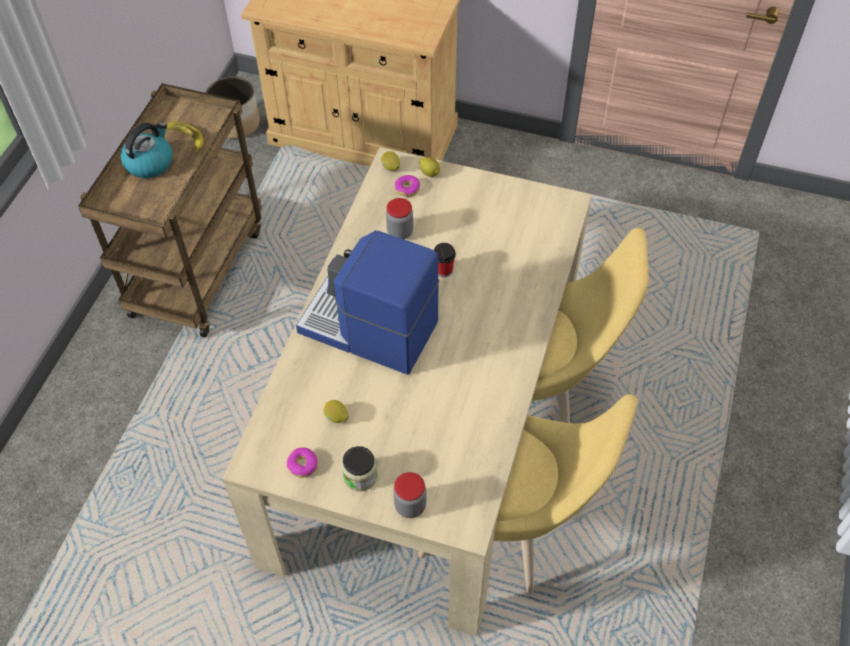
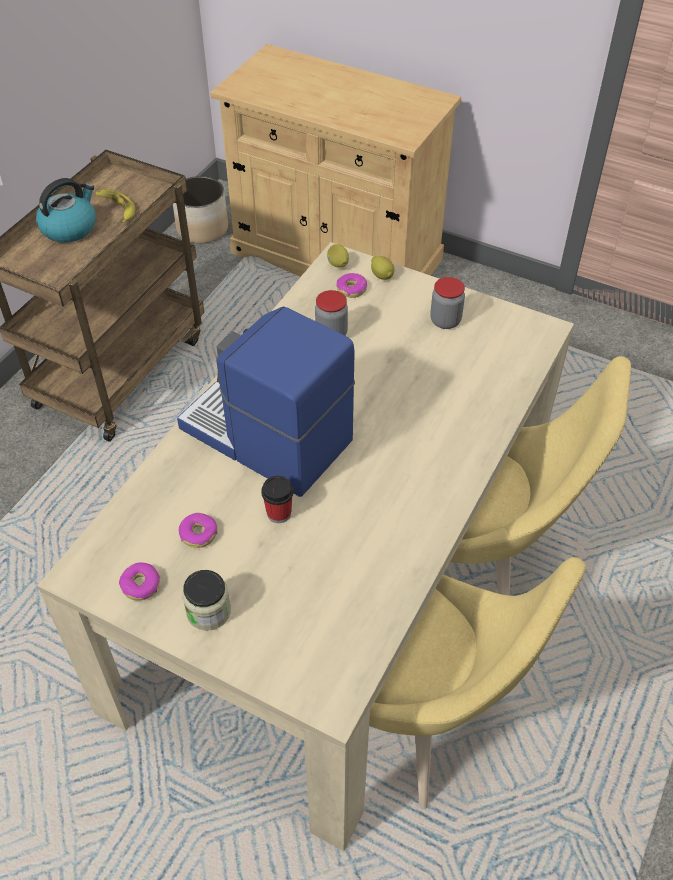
camera: 10 degrees right, 5 degrees down
lemon [324,400,349,423] -> donut [179,513,217,548]
jar [393,472,426,518] -> jar moved to [430,277,465,329]
cup [434,243,456,278] -> cup moved to [261,476,294,523]

